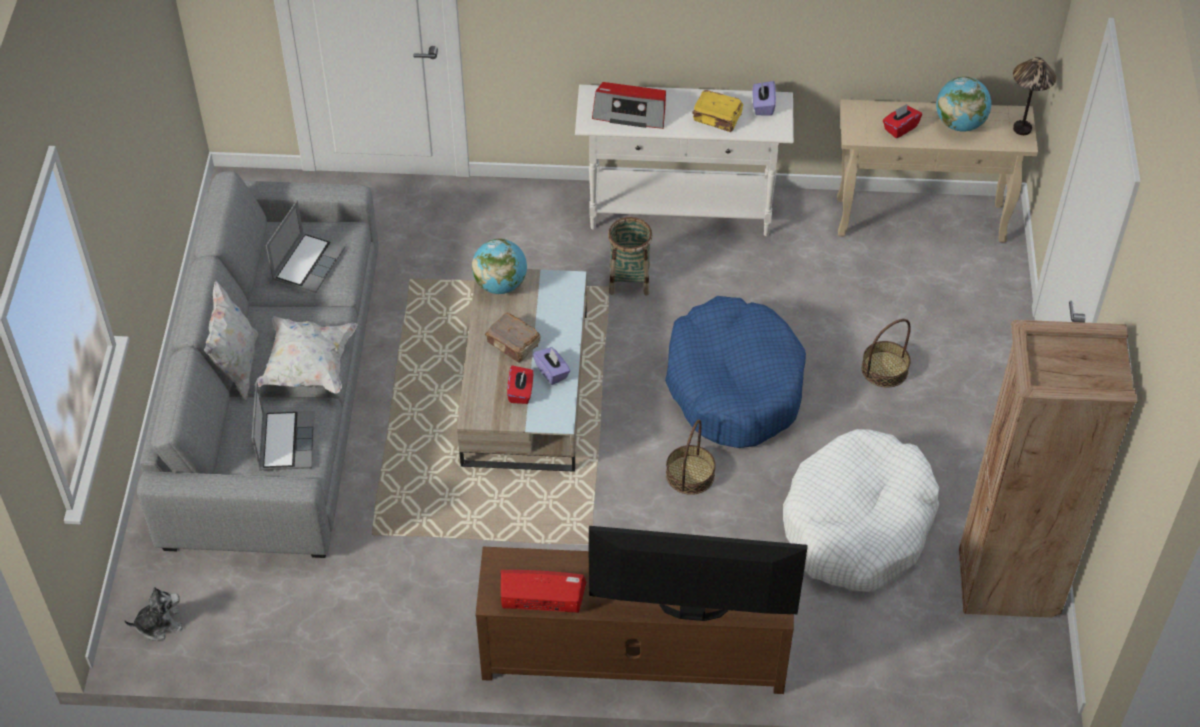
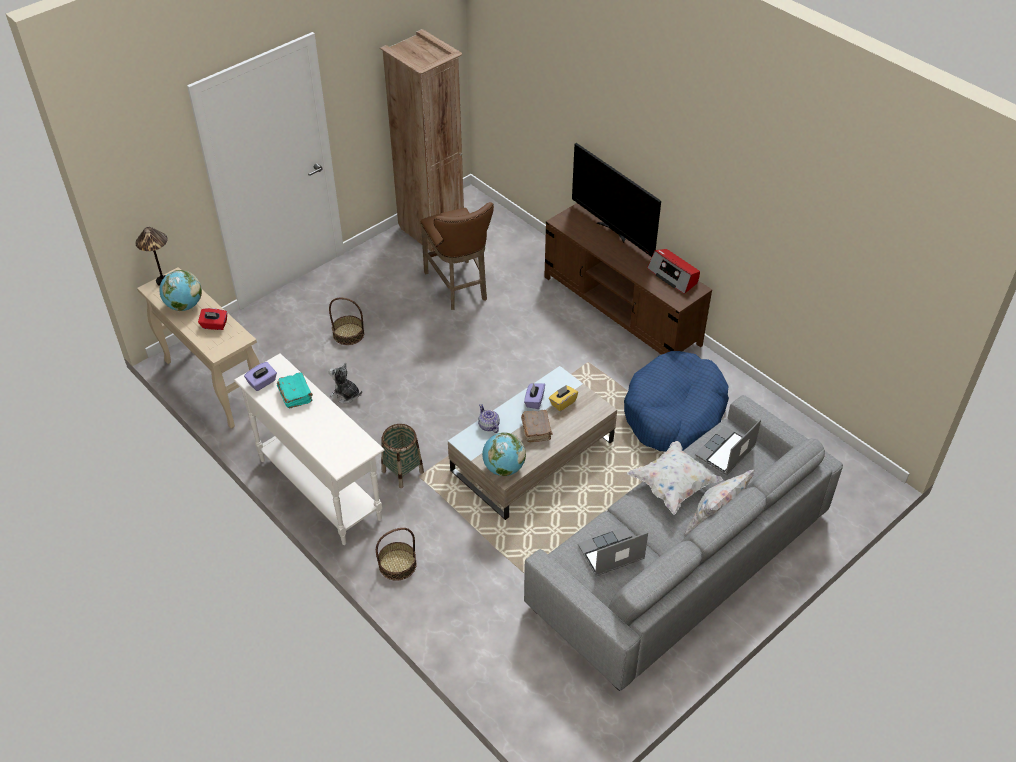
camera: 135 degrees left, 5 degrees down
plush toy [124,587,183,640] -> plush toy moved to [329,363,362,404]
red tissue box [507,365,533,404] -> yellow tissue box [549,386,578,411]
radio [592,82,666,129] -> none
blue dog bed [665,296,806,448] -> blue dog bed moved to [624,351,729,452]
basket [666,419,716,495] -> basket moved to [376,528,417,581]
yellow book [692,90,743,132] -> turquoise book [277,372,313,408]
white dog bed [783,429,939,592] -> brown stool [420,202,494,310]
none -> teapot [478,404,500,433]

